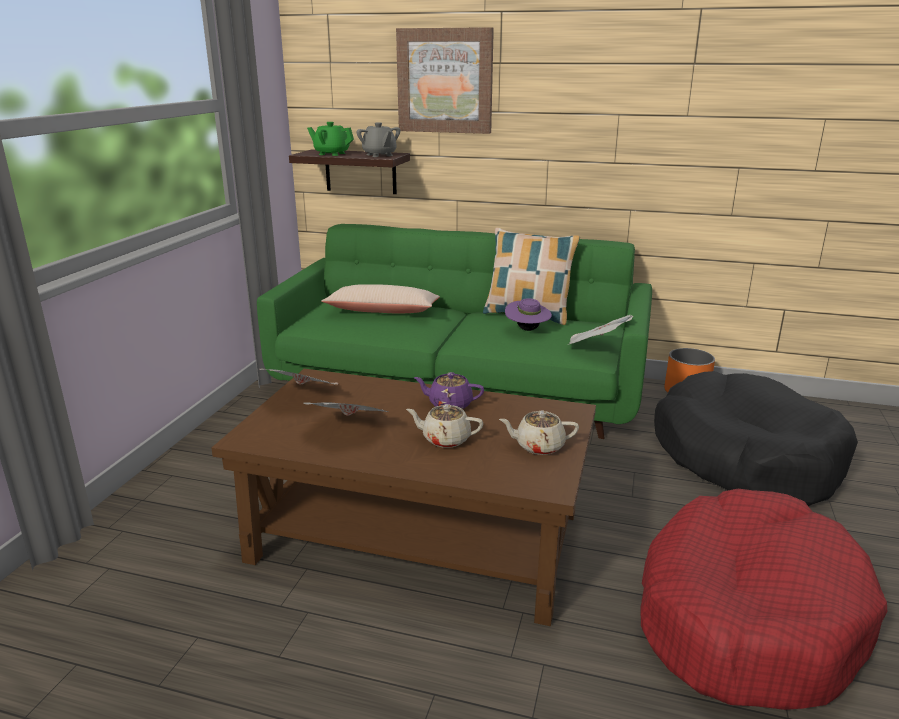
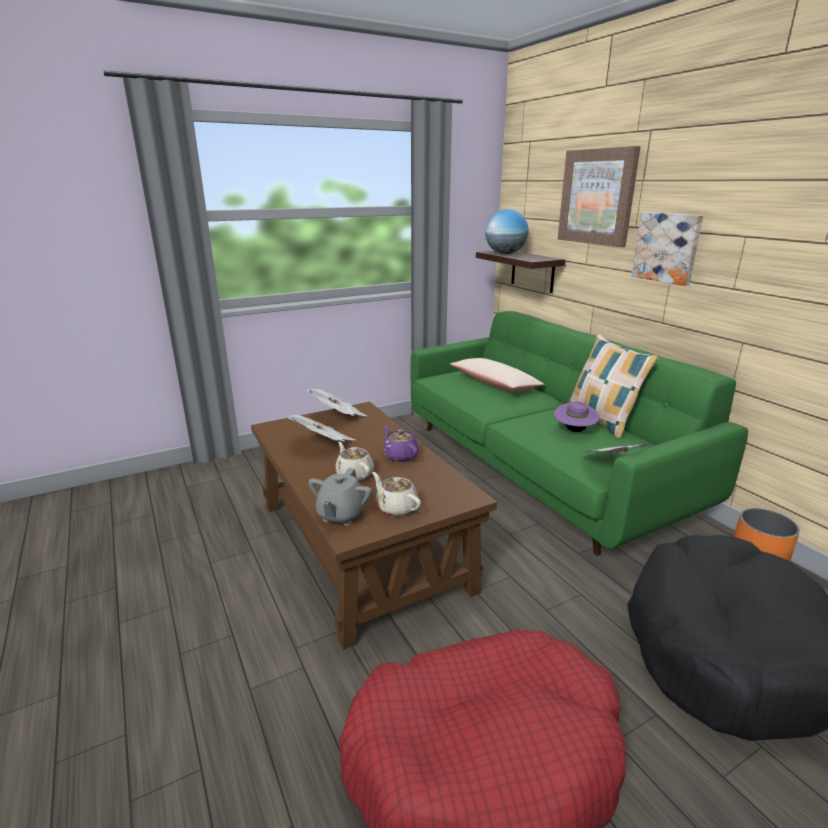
camera: 45 degrees right, 0 degrees up
green teapot [307,122,354,156] -> globe [485,209,529,254]
grey teapot [357,122,400,157] -> grey teapot moved to [308,468,372,525]
none -> picture [632,212,703,286]

